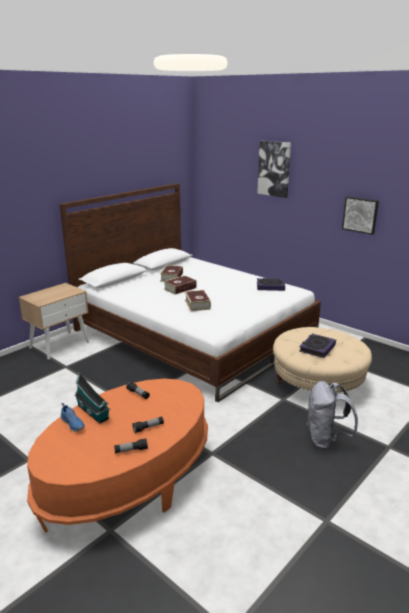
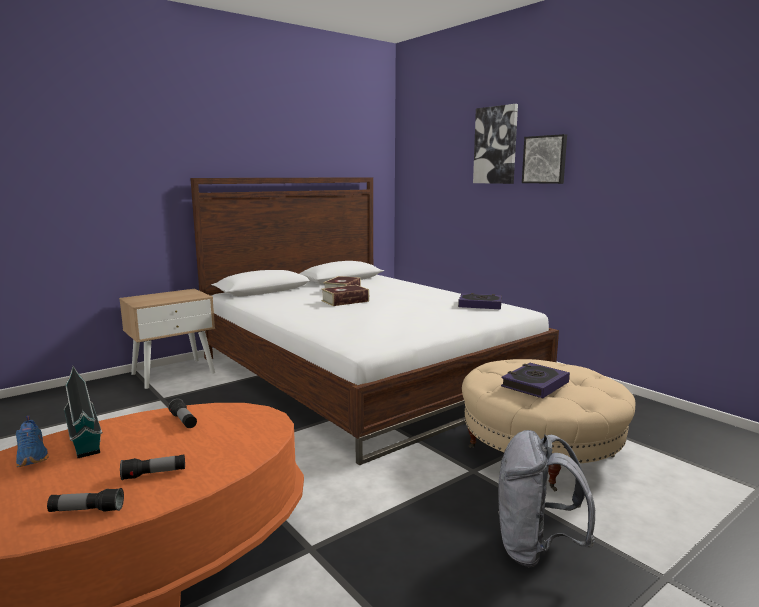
camera: 10 degrees right, 10 degrees down
book [185,290,211,311] -> none
picture [342,196,379,235] -> picture moved to [522,134,567,184]

